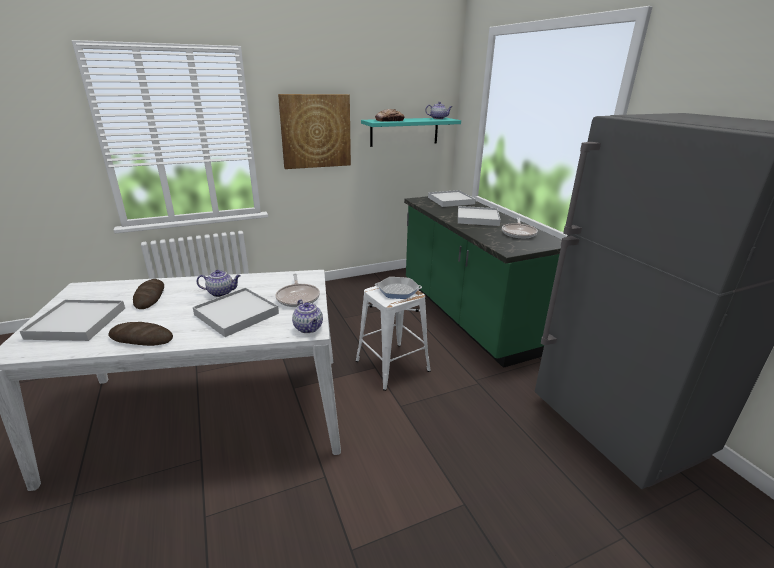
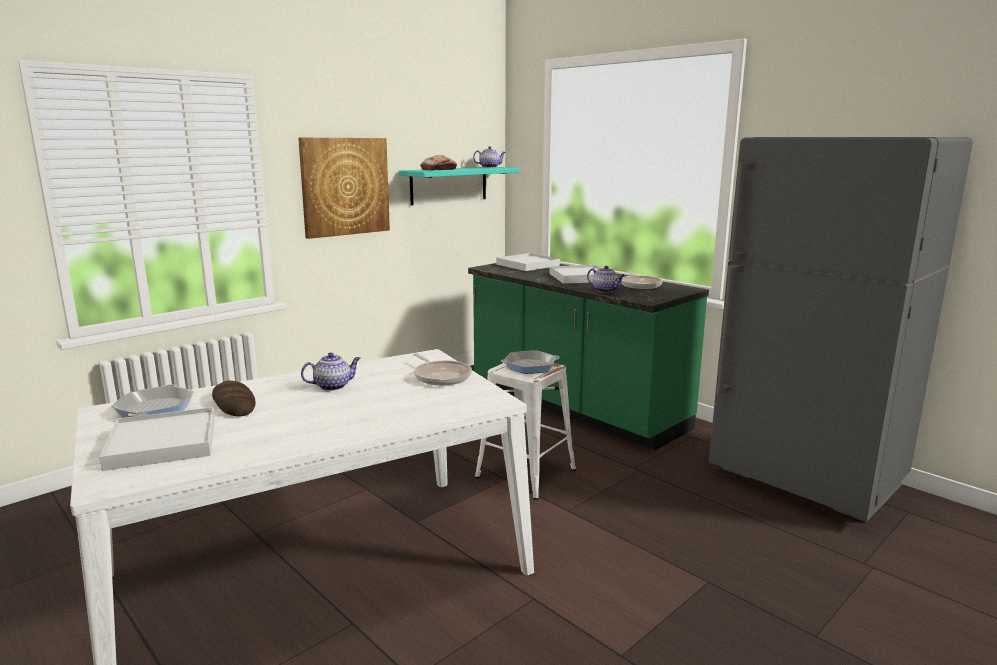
camera: 20 degrees left, 10 degrees down
bread [109,322,173,346] -> none
white tray [193,287,279,337] -> none
teapot [292,299,323,333] -> teapot moved to [587,266,625,293]
none -> frying pan [111,384,194,418]

